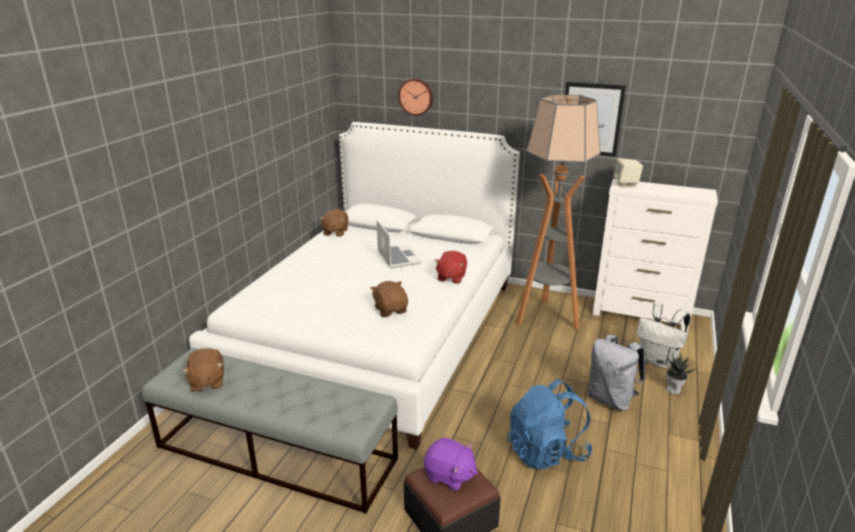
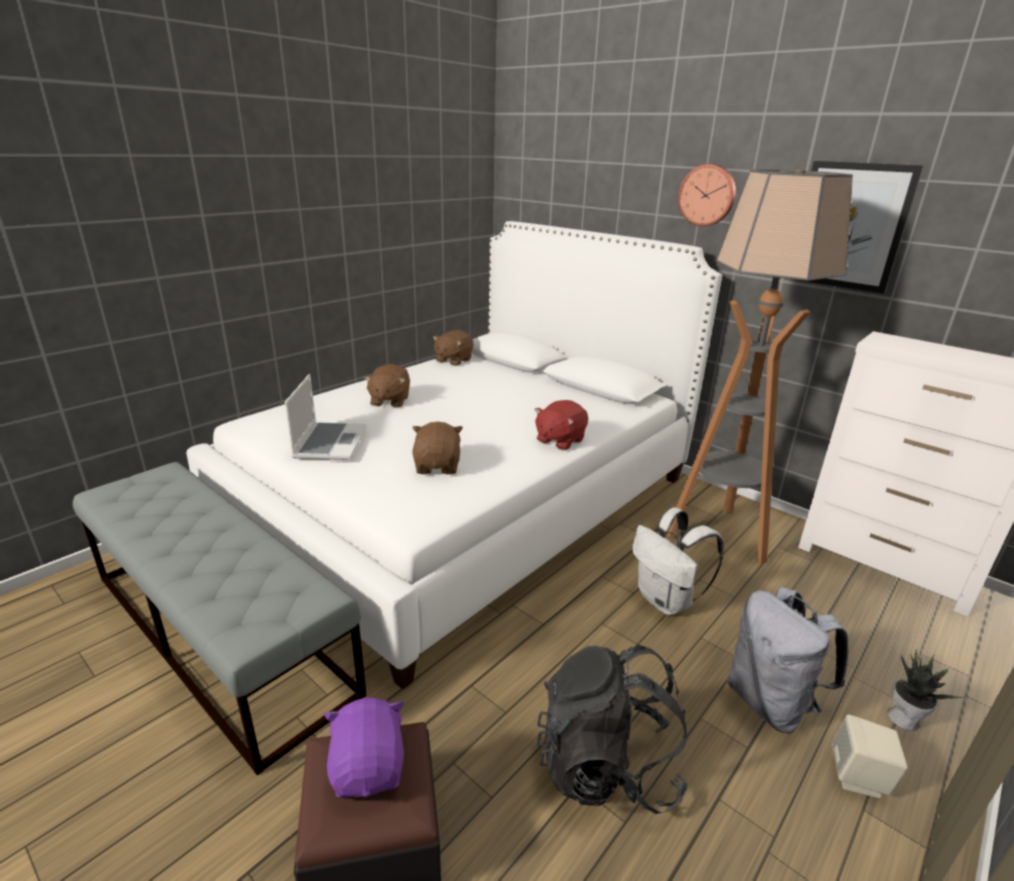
camera: 20 degrees right, 0 degrees up
brown plush toy [182,348,224,392] -> brown plush toy moved to [364,364,410,408]
laptop [377,219,422,268] -> laptop moved to [284,374,367,460]
wall clock [398,79,433,116] -> wall clock moved to [678,164,736,226]
purple plush toy [424,437,478,491] -> purple plush toy turned 150 degrees counterclockwise [324,698,404,798]
blue backpack [507,379,592,469] -> black backpack [536,644,688,814]
beige speaker [613,158,643,188] -> beige speaker moved to [832,714,908,798]
white backpack [636,303,691,368] -> white backpack moved to [632,507,724,615]

